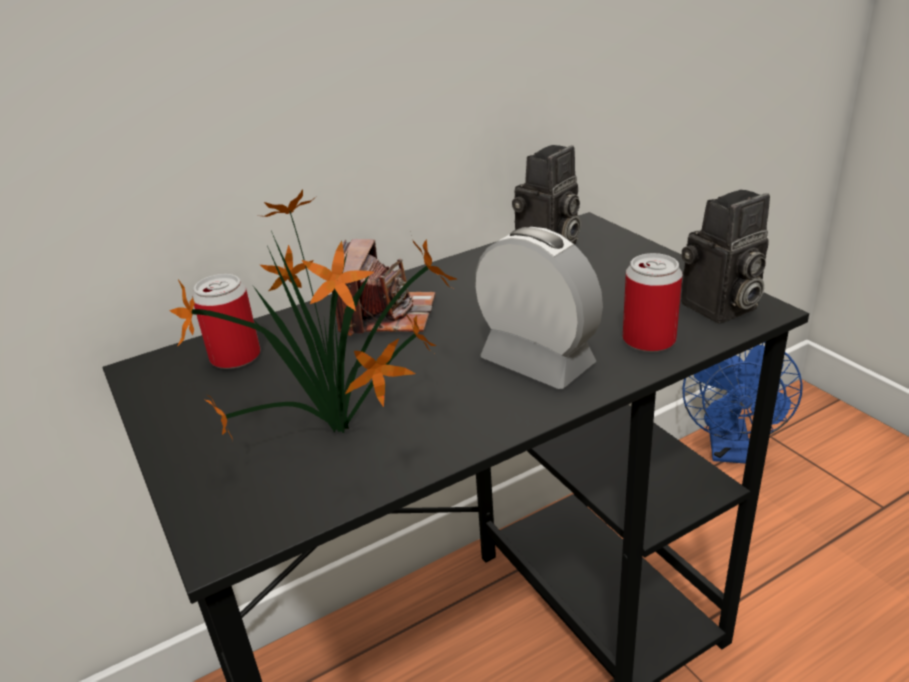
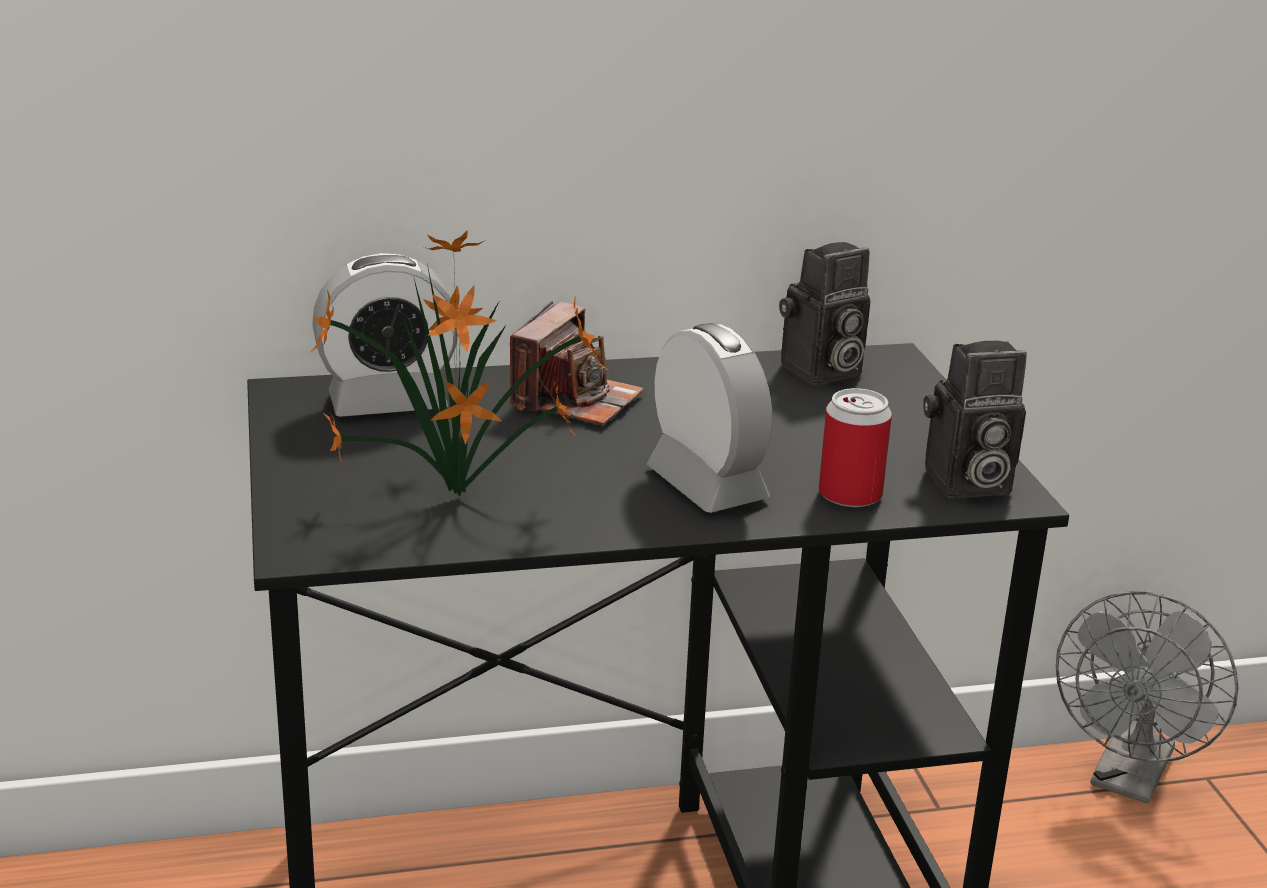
camera: 15 degrees right, 5 degrees down
can [192,274,260,369] -> alarm clock [312,253,458,417]
blue fan [682,342,802,464] -> grey fan [1056,591,1239,803]

